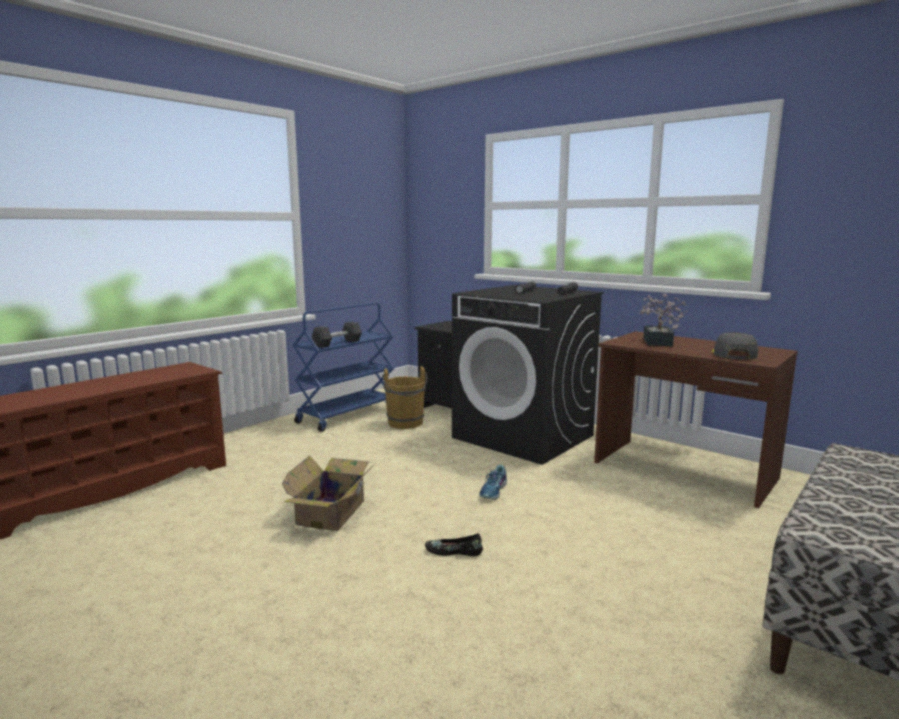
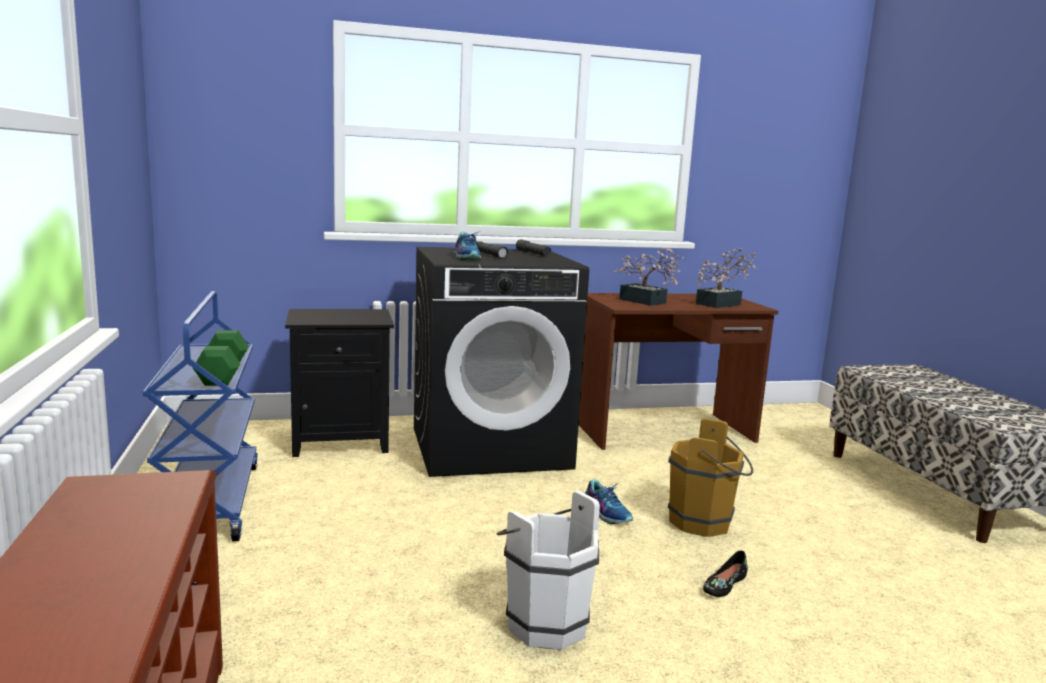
camera: 55 degrees left, 0 degrees up
cardboard box [282,456,376,531] -> white bucket [497,490,600,650]
black dumbbell [312,322,362,348] -> green dumbbell [193,330,249,386]
brown bucket [382,366,427,429] -> brown bucket moved to [668,418,753,537]
grey cap [712,332,758,360] -> potted plant [696,248,756,308]
none -> shoe [454,231,481,260]

